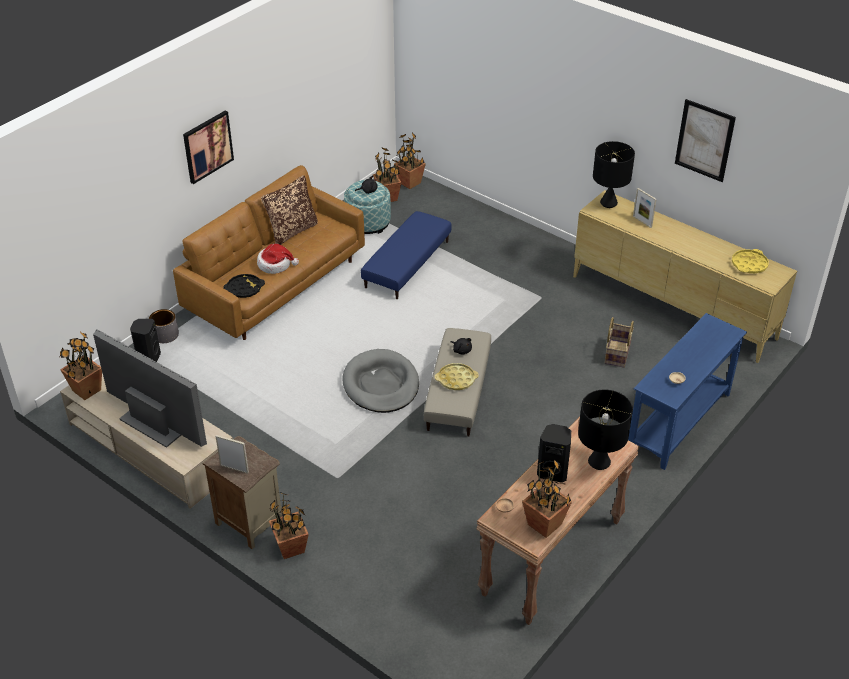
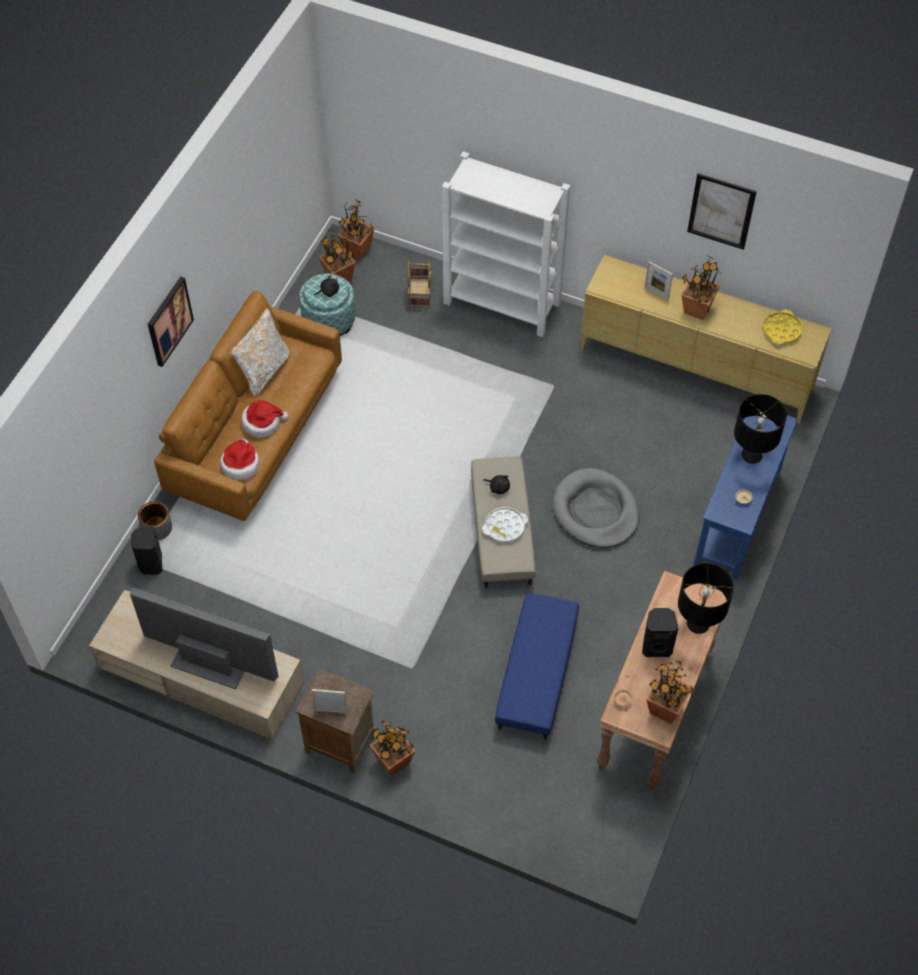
camera: 15 degrees left, 15 degrees up
potted plant [59,332,102,400] -> potted plant moved to [682,255,722,320]
black tray [223,274,265,298] -> hat [220,439,260,480]
brown pillow [261,175,318,245] -> white pillow [231,308,290,395]
grey dog bed [342,349,419,413] -> grey dog bed moved to [552,468,639,548]
blue ottoman [361,211,452,299] -> blue ottoman moved to [495,593,579,740]
yellow tray [435,363,479,390] -> white tray [482,507,528,542]
black table lamp [593,141,635,208] -> black table lamp moved to [734,394,787,464]
basket [605,317,634,368] -> basket moved to [407,261,432,308]
none -> white bookcase [442,151,570,337]

